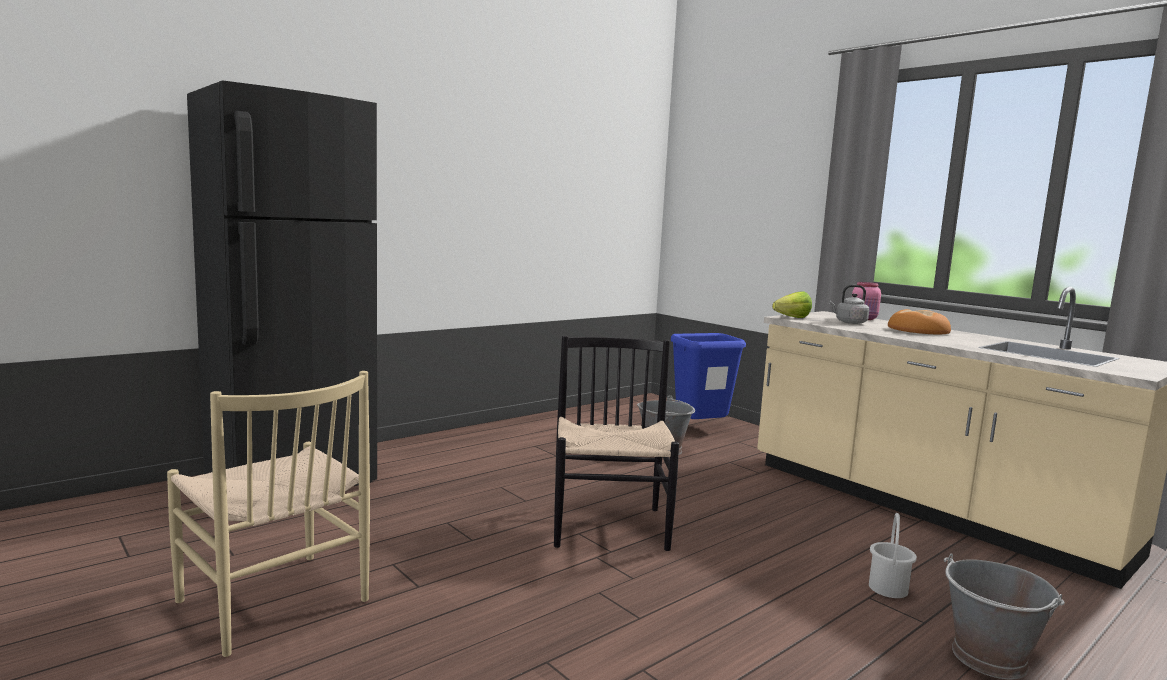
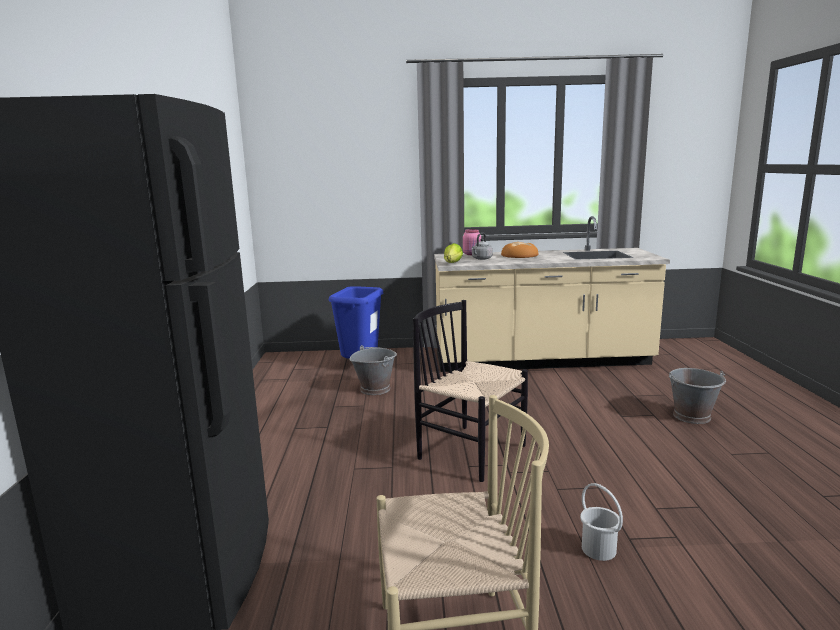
camera: 50 degrees left, 5 degrees up
white bucket [869,513,917,598] -> white bucket moved to [580,483,623,561]

